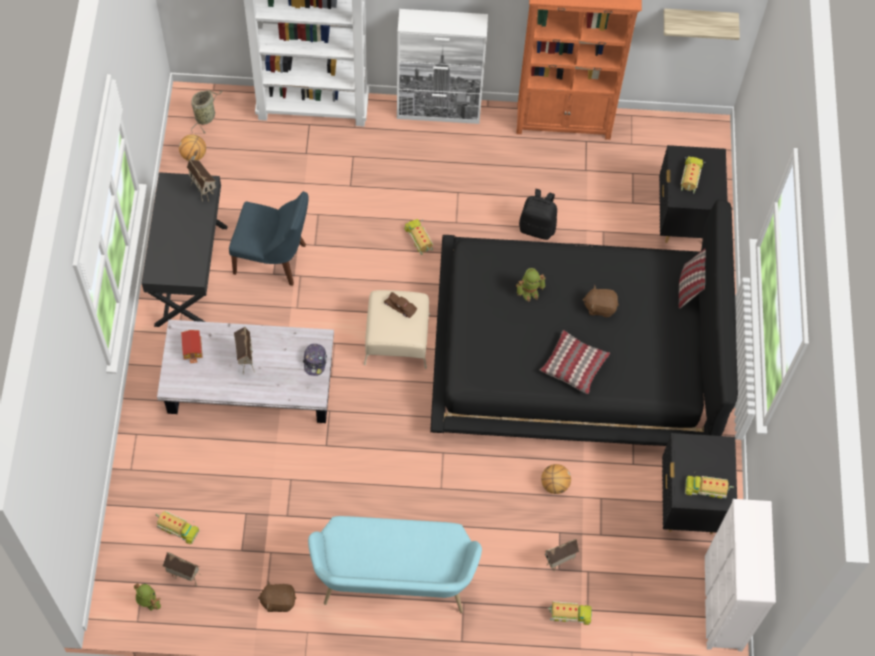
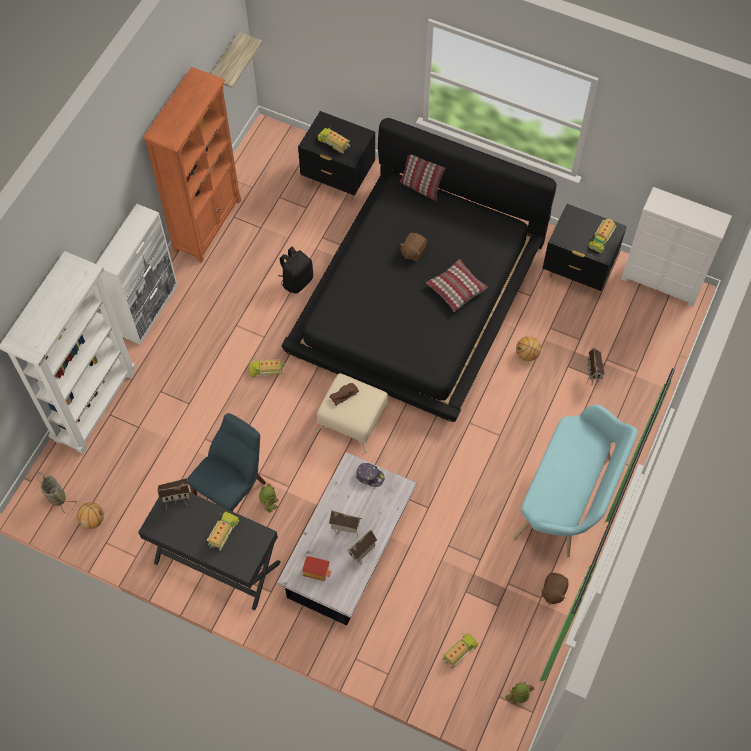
camera: 65 degrees left, 0 degrees up
toy house [163,552,202,586] -> toy house moved to [347,530,377,564]
toy robot [516,268,546,302] -> toy robot moved to [259,483,279,513]
toy truck [547,601,592,625] -> toy truck moved to [207,512,239,551]

